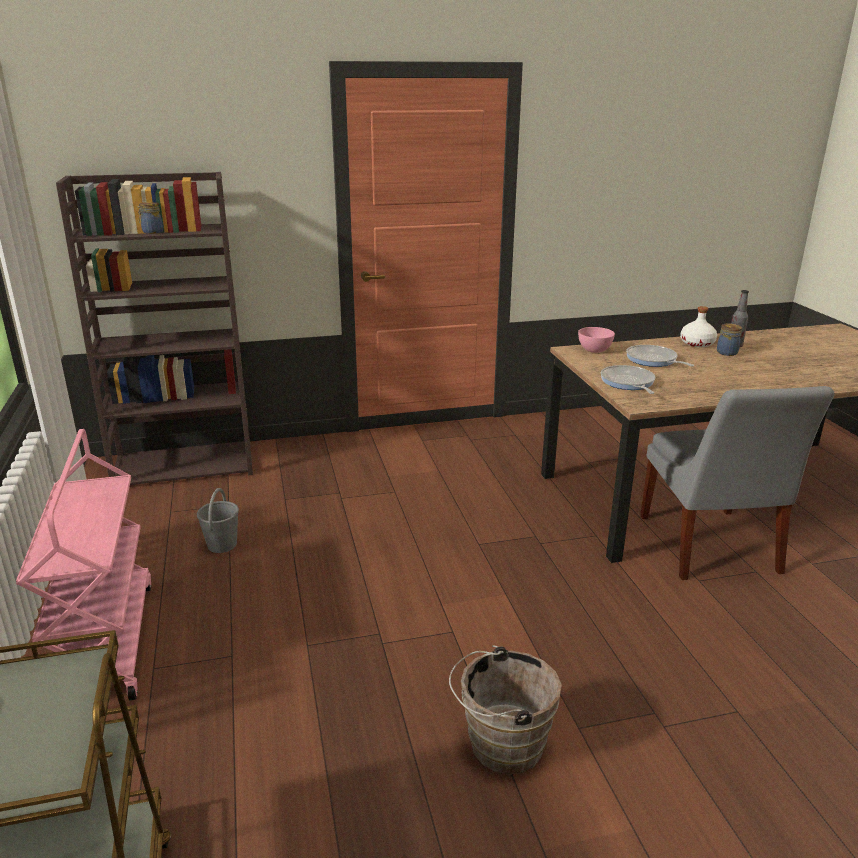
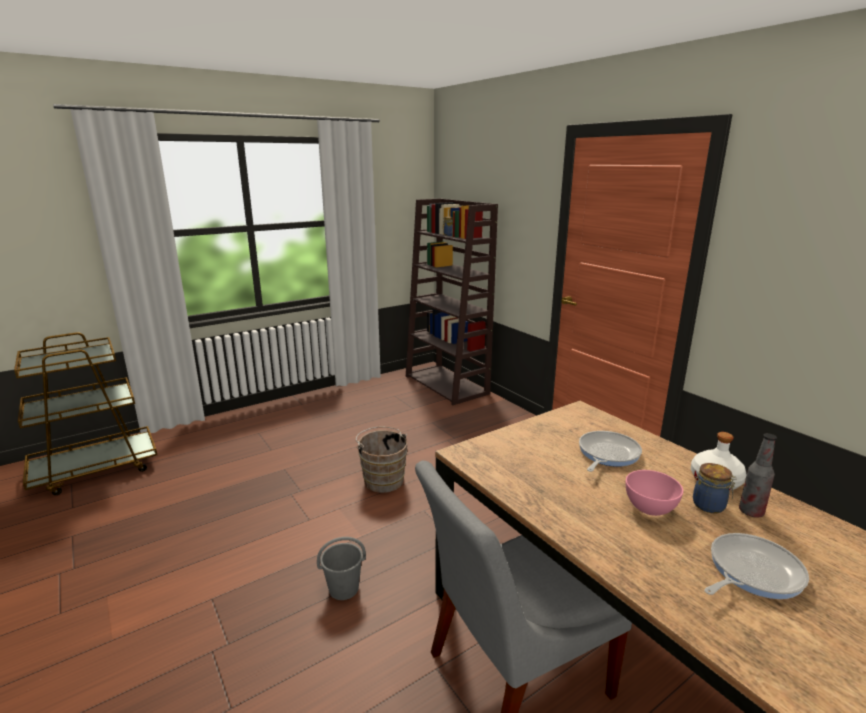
camera: 70 degrees right, 5 degrees down
pink cart [16,429,152,701] -> none
grey bucket [197,488,239,553] -> grey bucket moved to [317,537,366,600]
brown bucket [449,645,562,774] -> brown bucket moved to [356,427,407,493]
pink bowl [578,327,615,353] -> pink bowl moved to [626,470,683,516]
frying pan [601,365,655,394] -> frying pan moved to [705,533,809,599]

